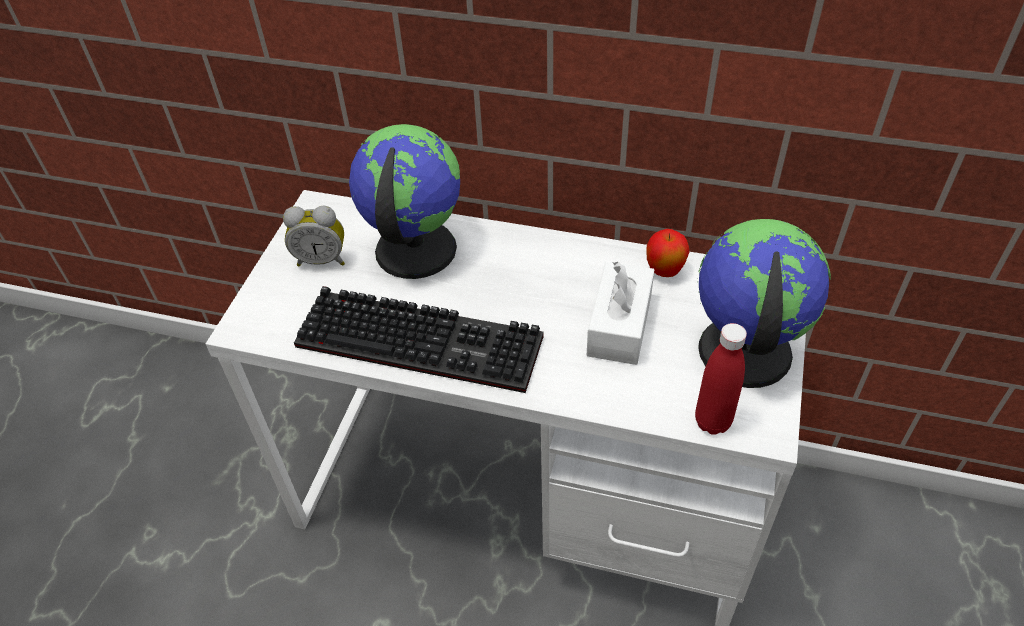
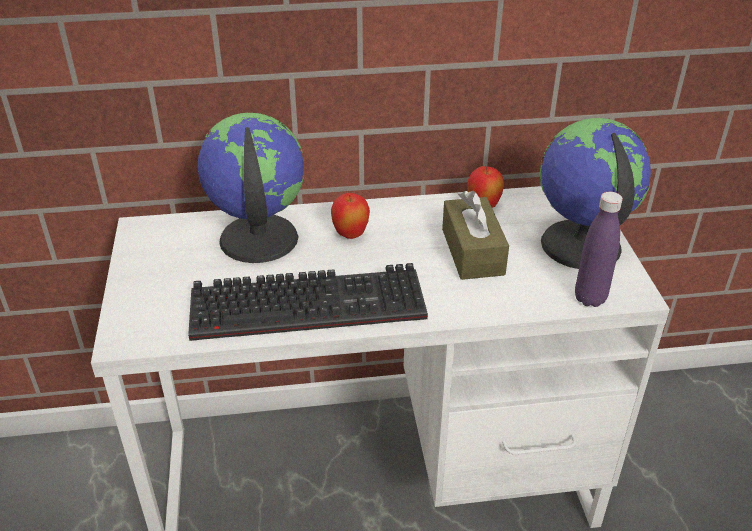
camera: 25 degrees left, 10 degrees down
alarm clock [283,206,345,267] -> none
white tissue box [587,261,654,365] -> brown tissue box [442,191,509,280]
red bottle [695,323,747,435] -> purple bottle [575,192,623,307]
none -> apple [331,193,370,239]

